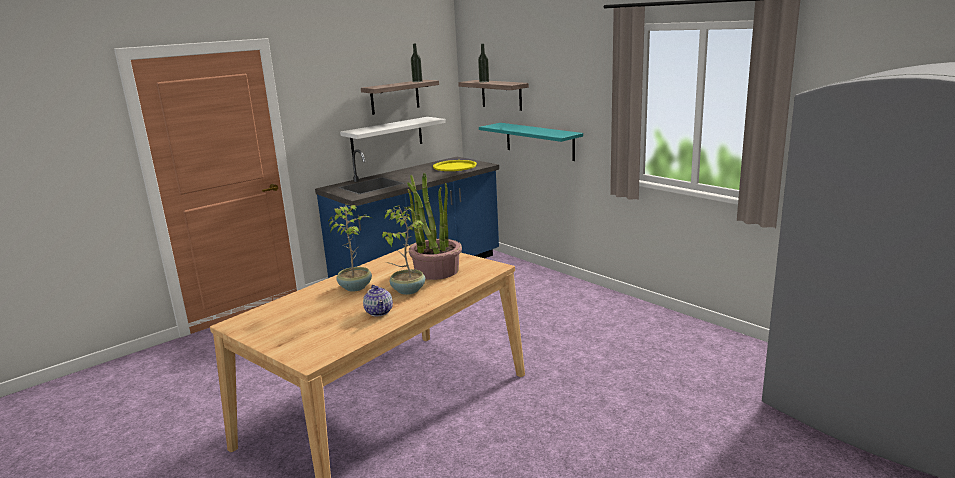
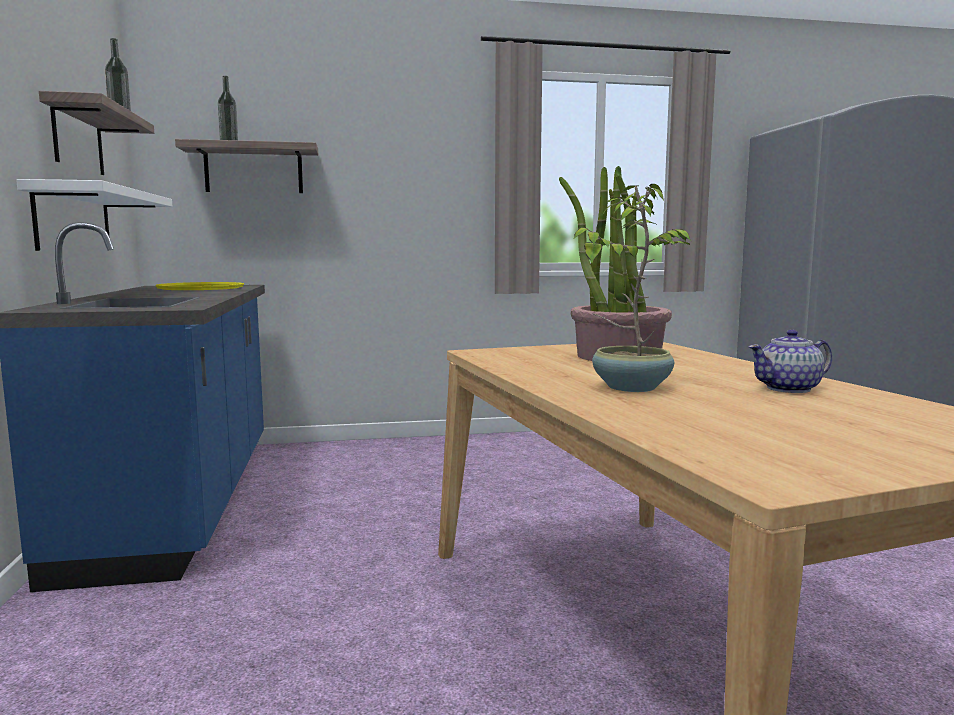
camera: 60 degrees left, 10 degrees down
teapot [363,285,393,316] -> teapot turned 150 degrees clockwise [748,330,832,393]
potted plant [382,206,425,295] -> none
turquoise shelf [479,123,583,161] -> none

